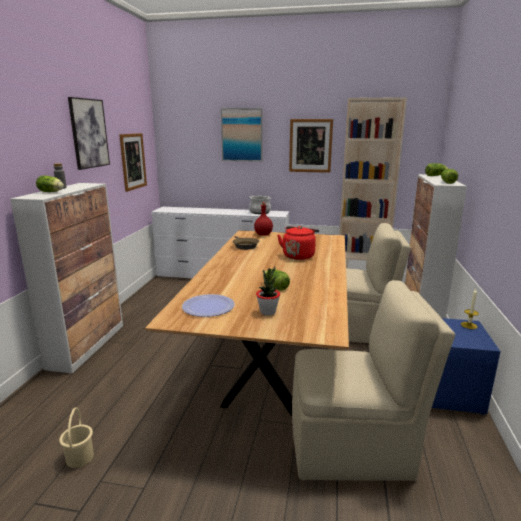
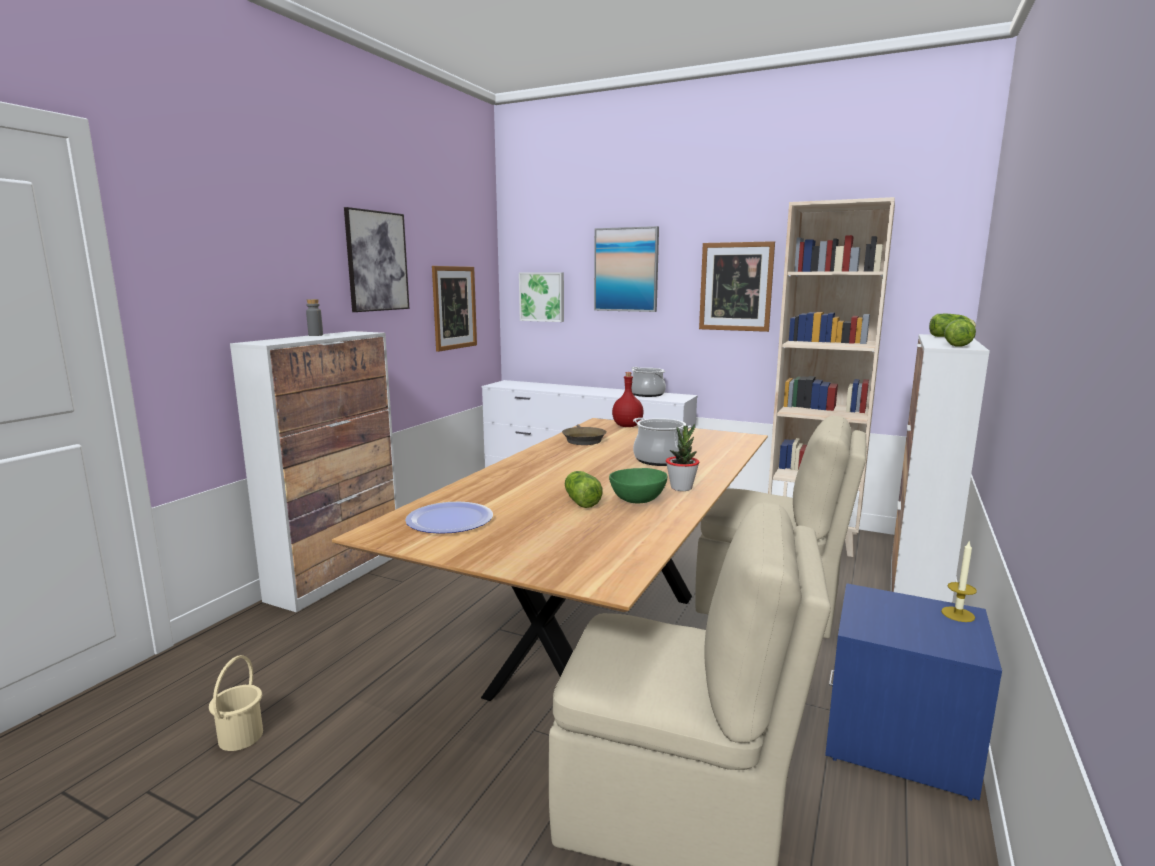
camera: 15 degrees right, 5 degrees down
lettuce [36,175,64,192] -> none
potted plant [256,266,280,316] -> potted plant moved to [666,424,699,491]
red kettle [277,226,319,260] -> cooking pot [633,418,691,466]
none -> picture [519,272,564,322]
none -> green bowl [609,468,667,504]

